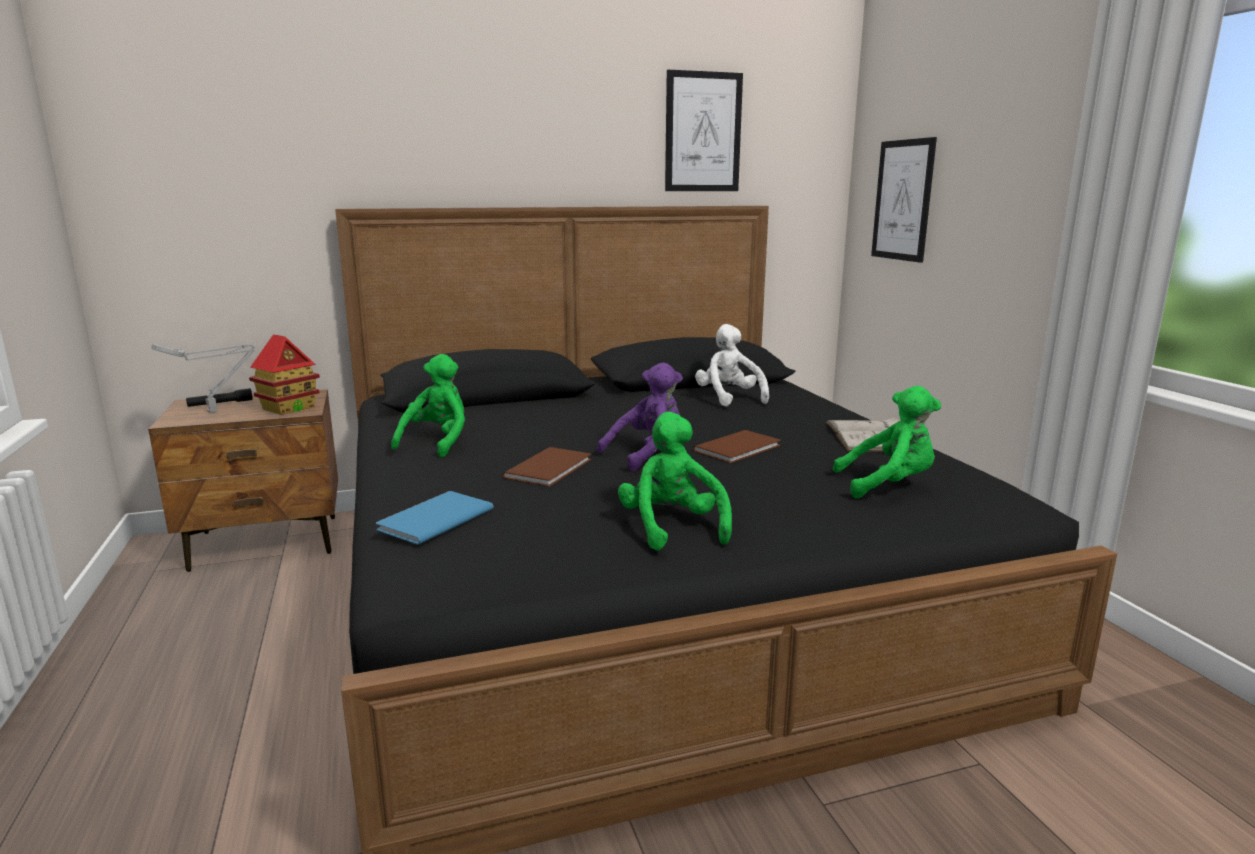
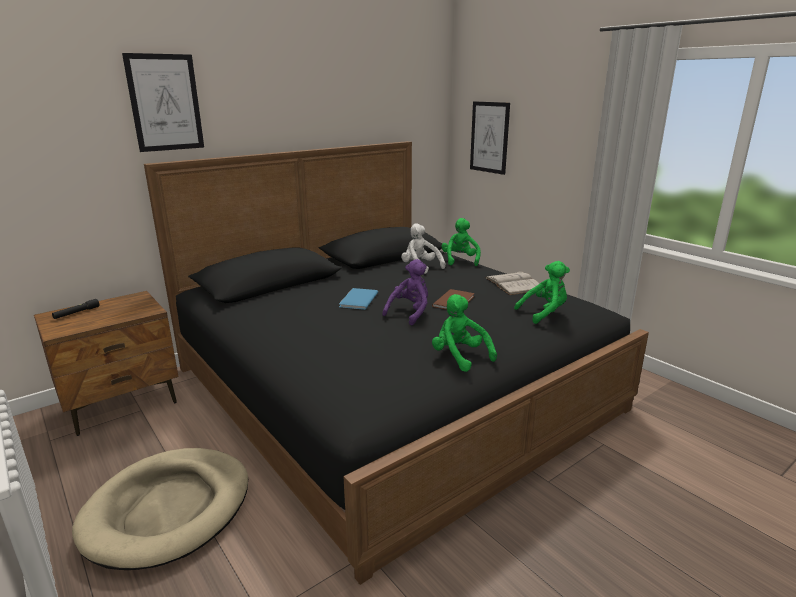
camera: 20 degrees left, 5 degrees up
grey table lamp [151,344,255,413] -> none
toy house [249,334,320,415] -> none
blue book [376,491,494,545] -> blue book moved to [339,288,378,310]
green plush toy [391,354,465,457] -> green plush toy moved to [441,218,481,266]
brown book [502,447,591,486] -> none
picture [665,70,743,191] -> picture moved to [122,53,204,152]
none -> beige dog bed [72,448,248,570]

